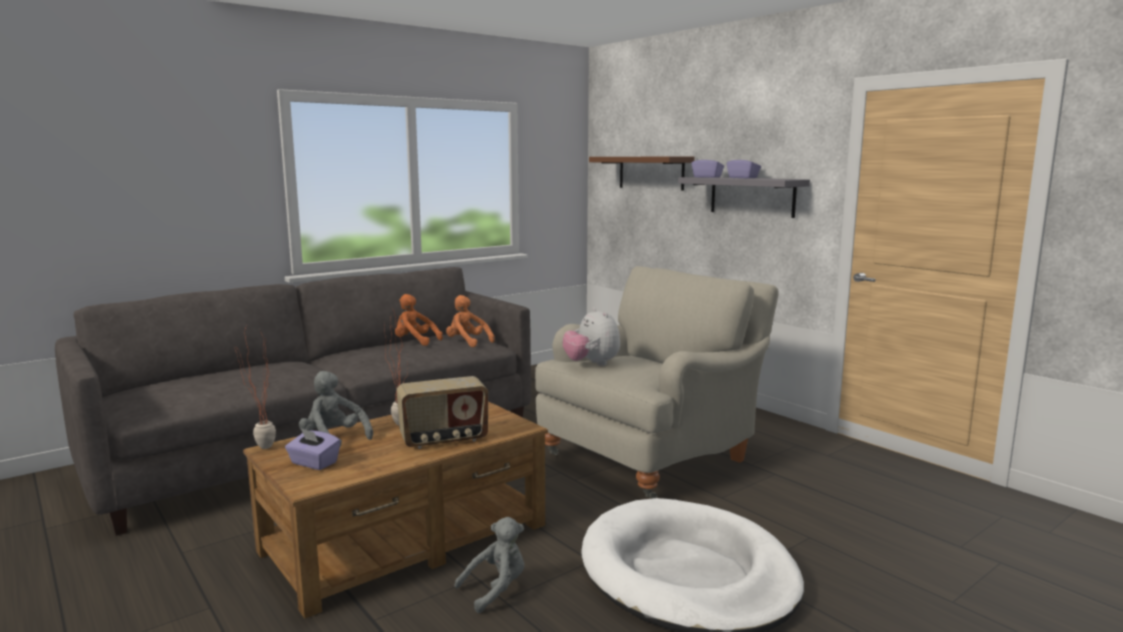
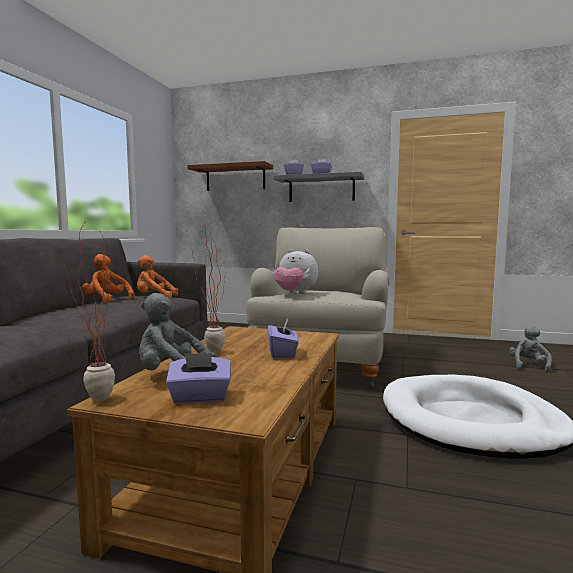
camera: 35 degrees left, 5 degrees down
orange plush toy [395,294,443,346] -> orange plush toy turned 45 degrees clockwise [83,254,135,303]
radio [397,376,488,449] -> purple tissue box [268,320,299,359]
grey plush toy [454,517,525,613] -> grey plush toy moved to [509,325,552,373]

